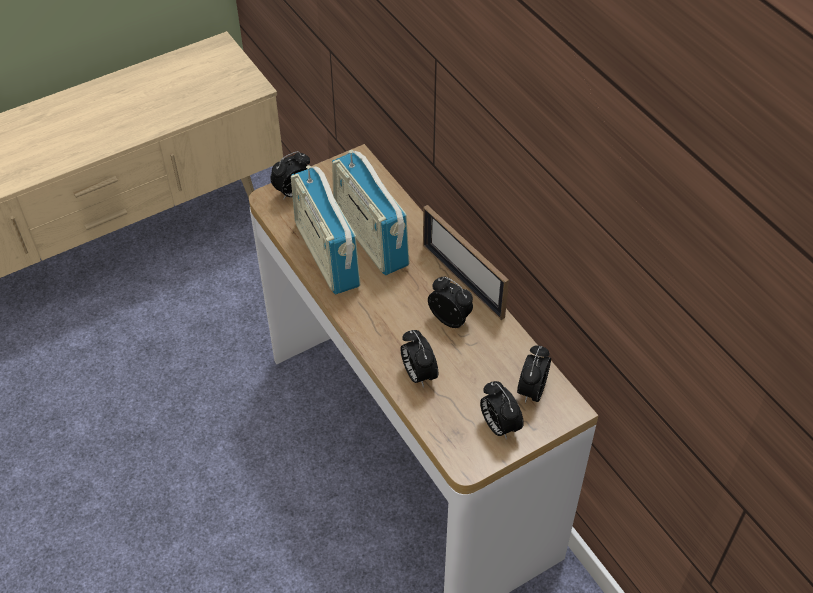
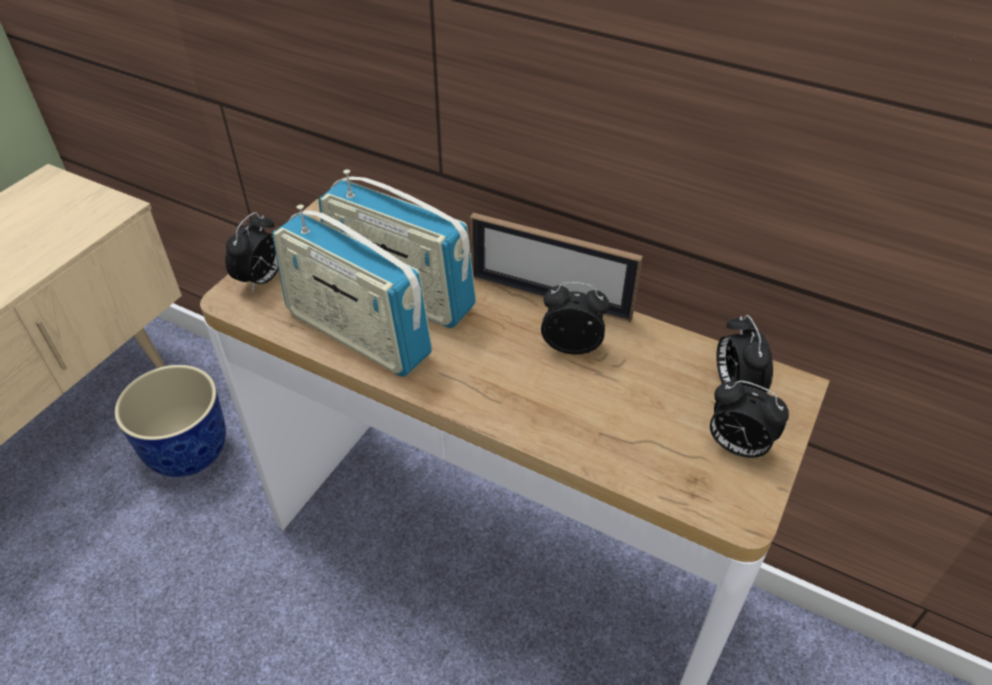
camera: 30 degrees left, 5 degrees down
alarm clock [401,330,438,388] -> none
none -> planter [114,365,226,477]

